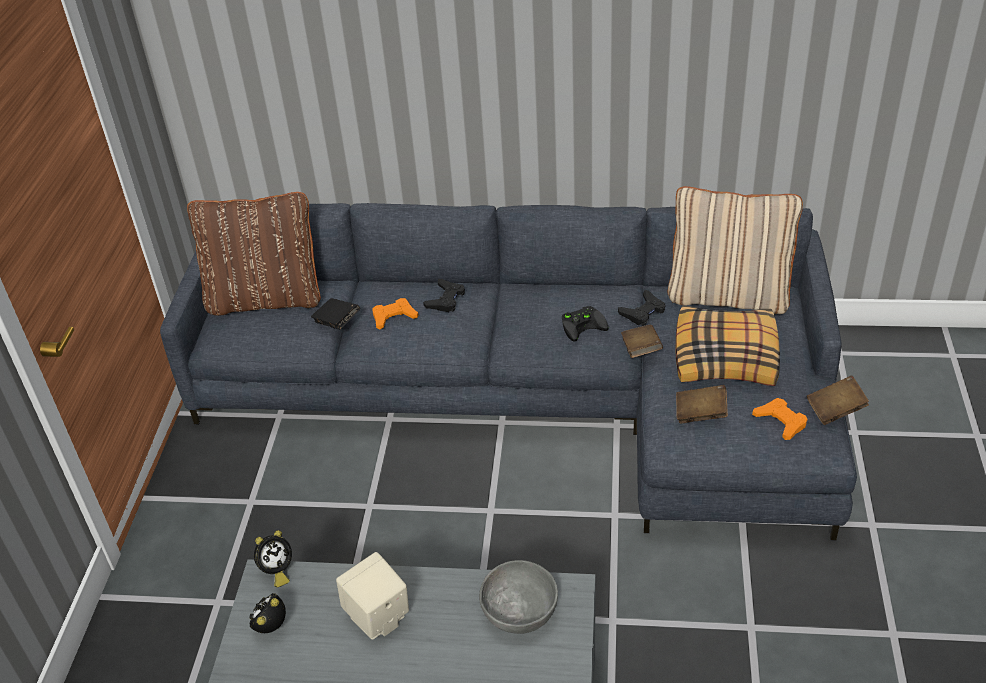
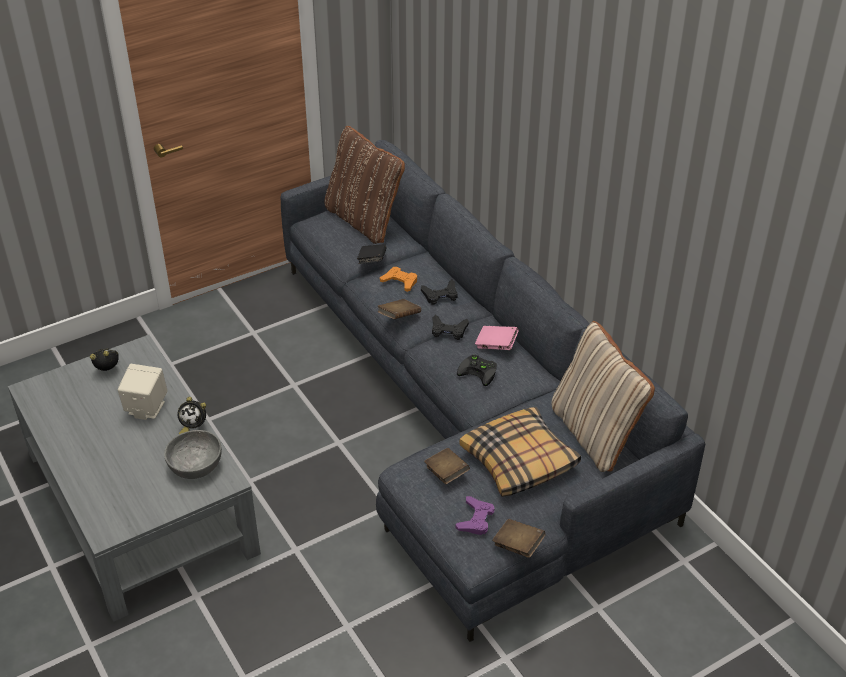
camera: 50 degrees right, 0 degrees up
alarm clock [254,530,292,588] -> alarm clock moved to [177,397,206,434]
black game controller [618,290,666,326] -> black game controller moved to [432,315,469,340]
brown book [621,325,663,358] -> brown book moved to [378,299,421,319]
orange game controller [752,398,807,440] -> purple game controller [455,496,495,535]
none -> pink book [475,326,518,350]

